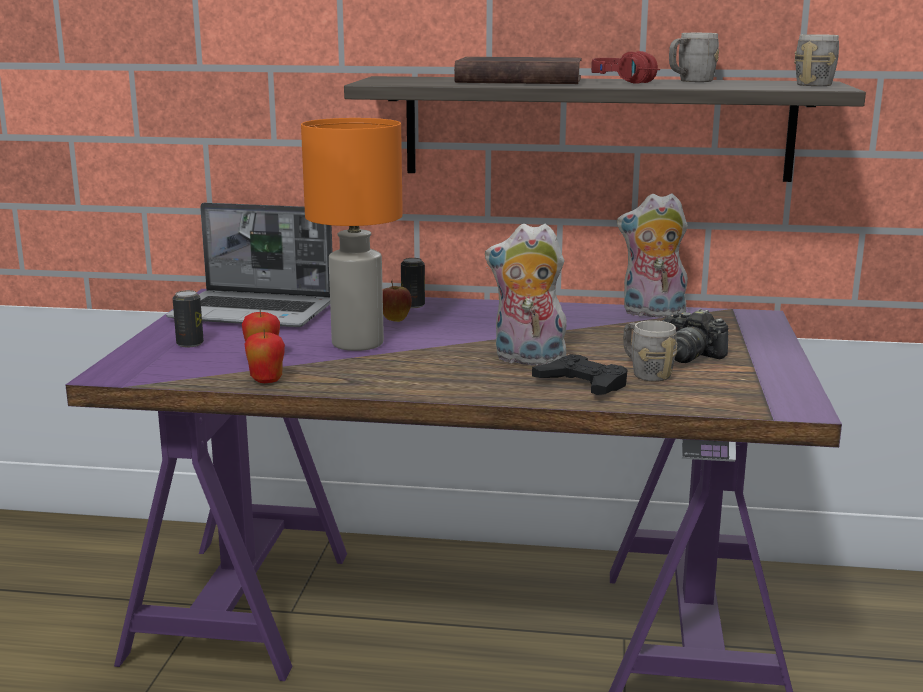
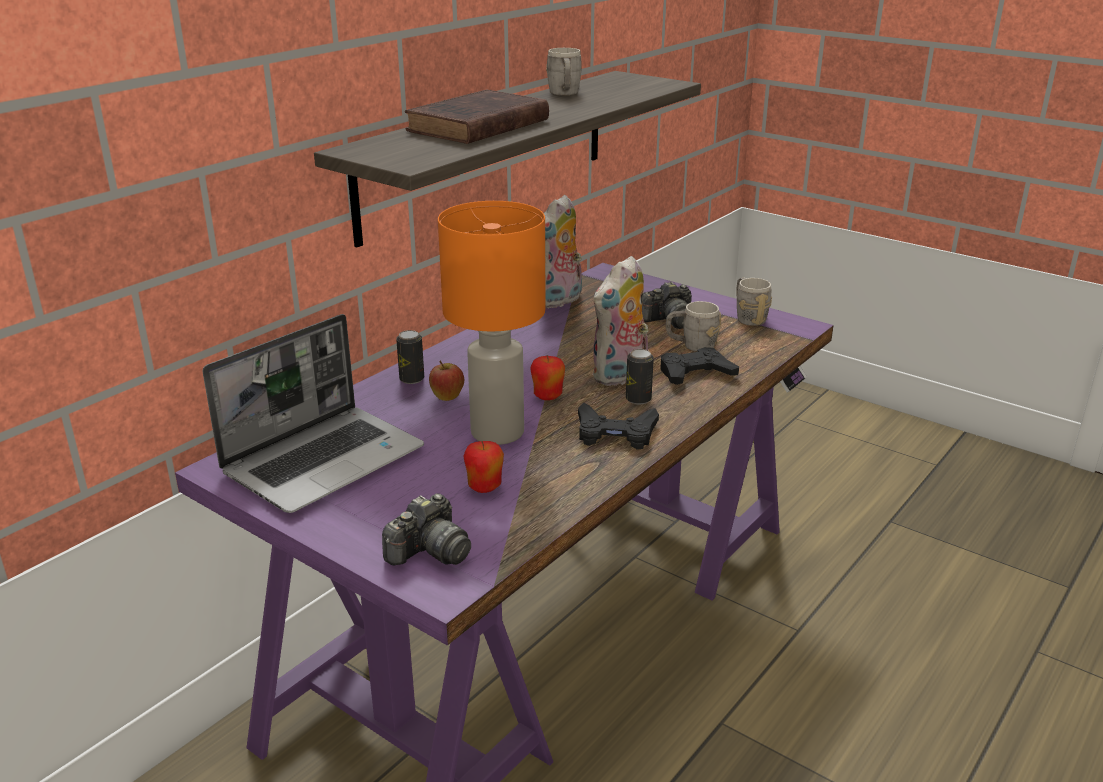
camera: 60 degrees left, 10 degrees up
can [173,290,204,347] -> can moved to [626,349,654,405]
apple [245,330,285,383] -> apple moved to [530,355,565,400]
red headphones [591,51,660,84] -> none
grey mug [794,34,839,86] -> grey mug moved to [736,278,772,326]
none -> camera [382,493,471,565]
none -> black game controller [578,403,659,450]

